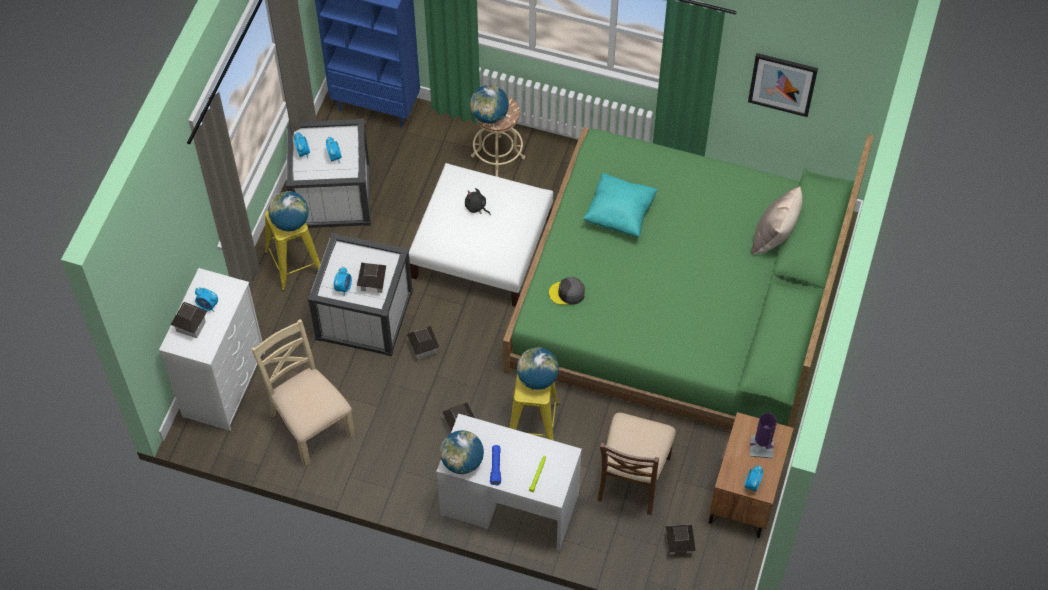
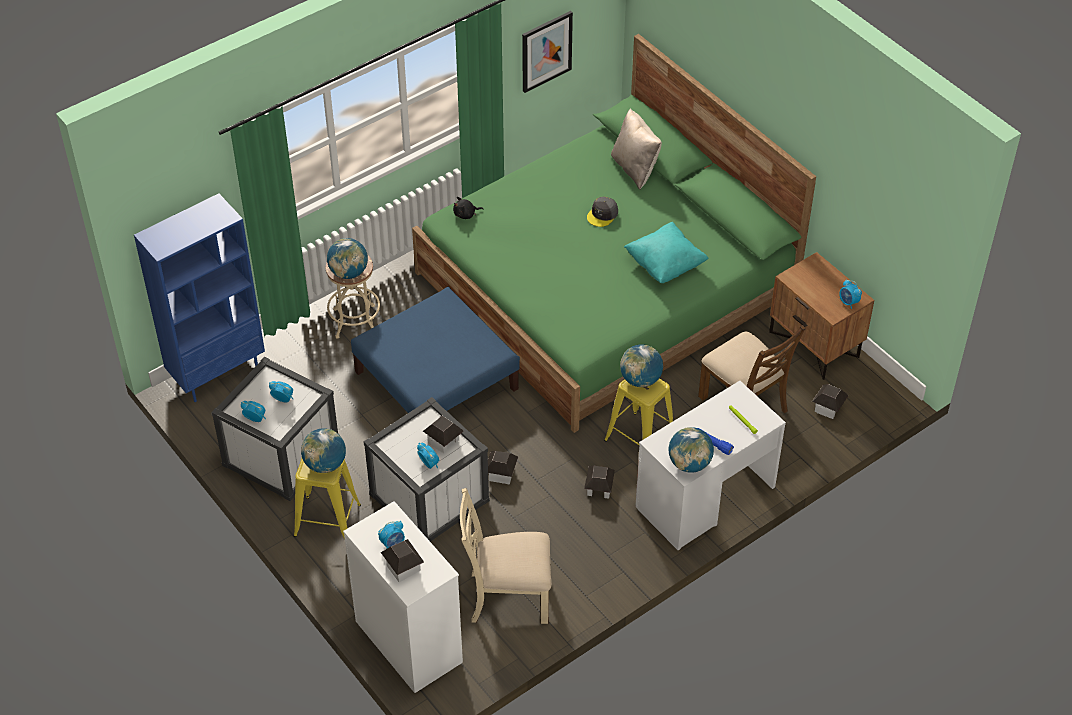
camera: 55 degrees left, 10 degrees down
white ottoman [409,163,553,307] -> blue ottoman [351,286,520,413]
black plush toy [465,188,491,215] -> black plush toy moved to [453,197,484,219]
grey cap [549,277,585,305] -> grey cap moved to [587,197,618,227]
turquoise pillow [583,173,658,237] -> turquoise pillow moved to [624,222,709,283]
purple table lamp [750,413,777,458] -> none

